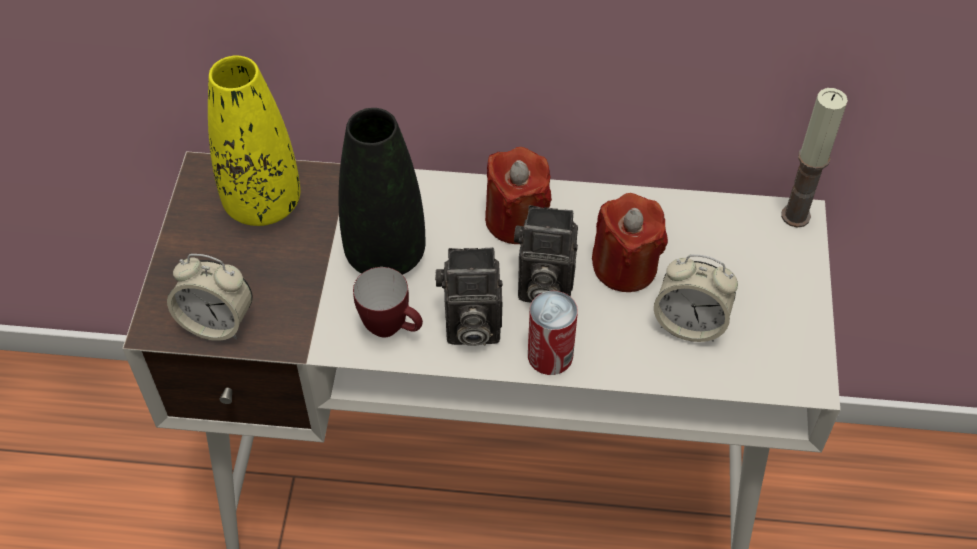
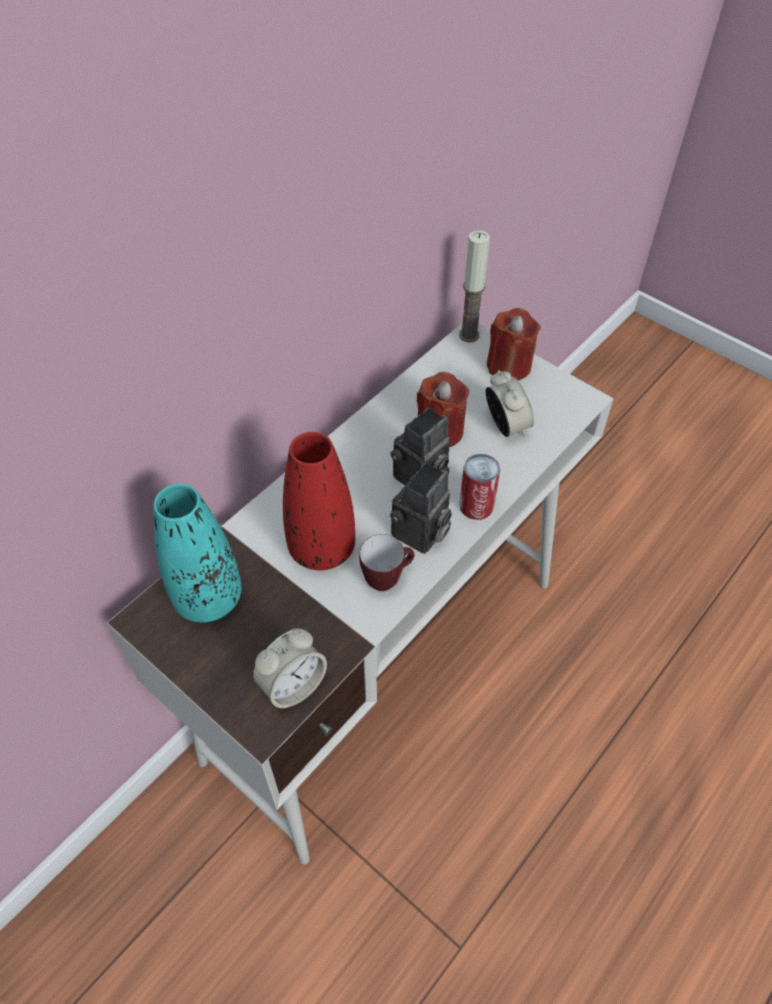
camera: 55 degrees left, 0 degrees up
yellow vase [208,56,300,226] -> turquoise vase [154,484,242,622]
black vase [339,108,425,275] -> red vase [283,432,355,570]
red candle [485,147,552,244] -> red candle moved to [487,308,540,380]
alarm clock [654,254,738,342] -> alarm clock turned 75 degrees counterclockwise [486,370,534,437]

